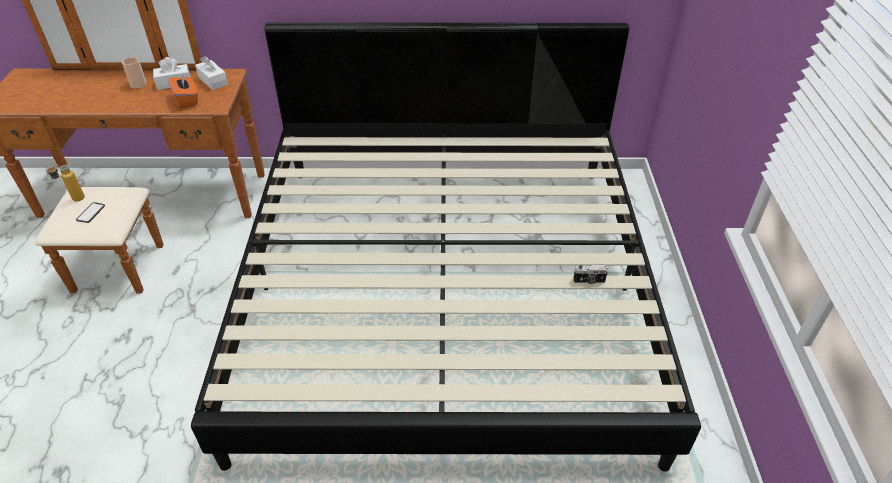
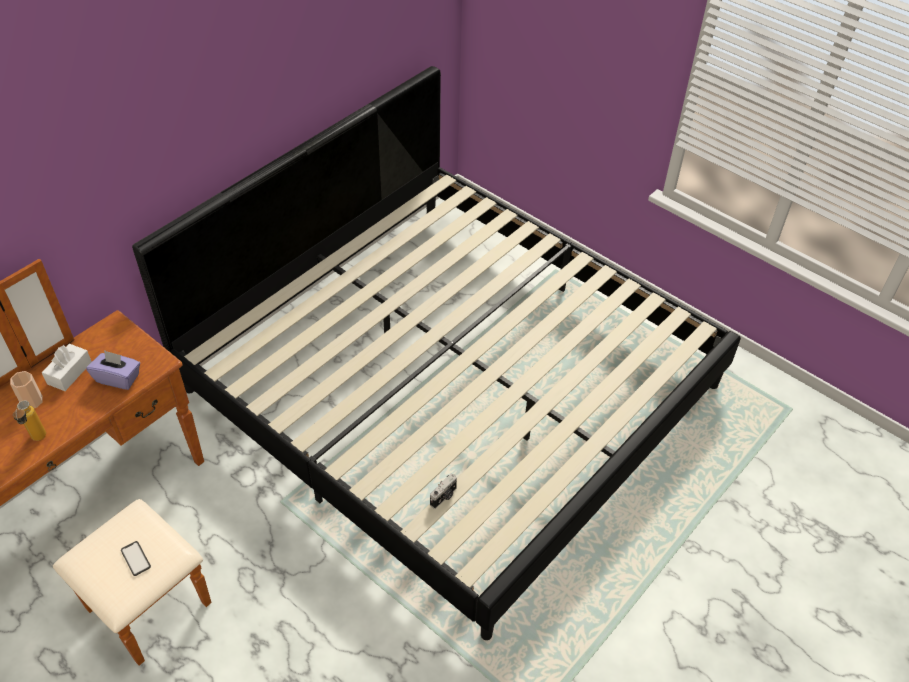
camera: 50 degrees left, 5 degrees up
bottle [46,164,85,202] -> bottle moved to [13,400,46,441]
orange tissue box [168,75,198,108] -> purple tissue box [86,350,140,390]
white tissue box [195,56,228,90] -> none
camera [573,265,608,284] -> camera moved to [430,474,457,509]

